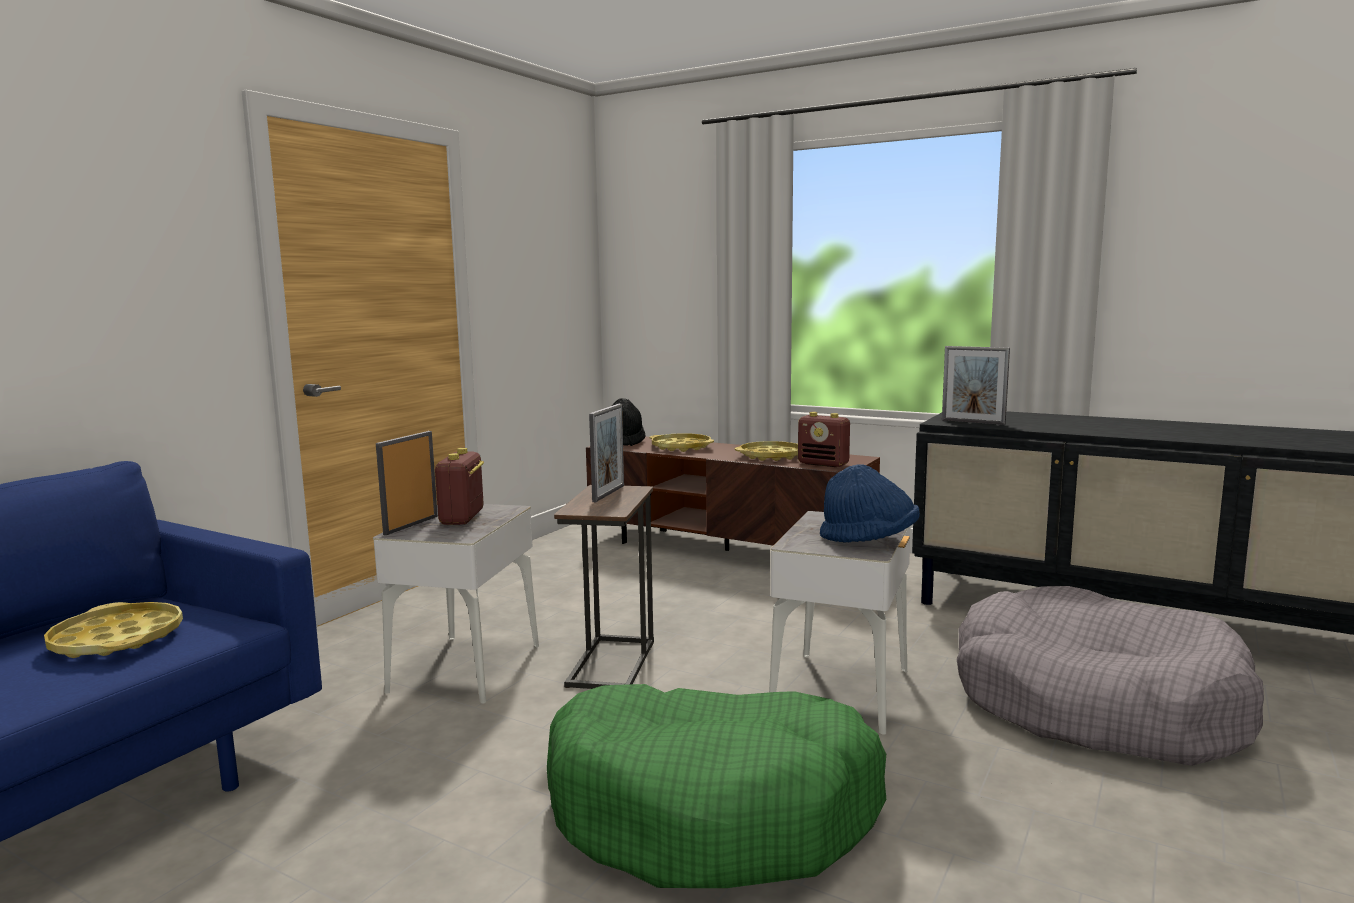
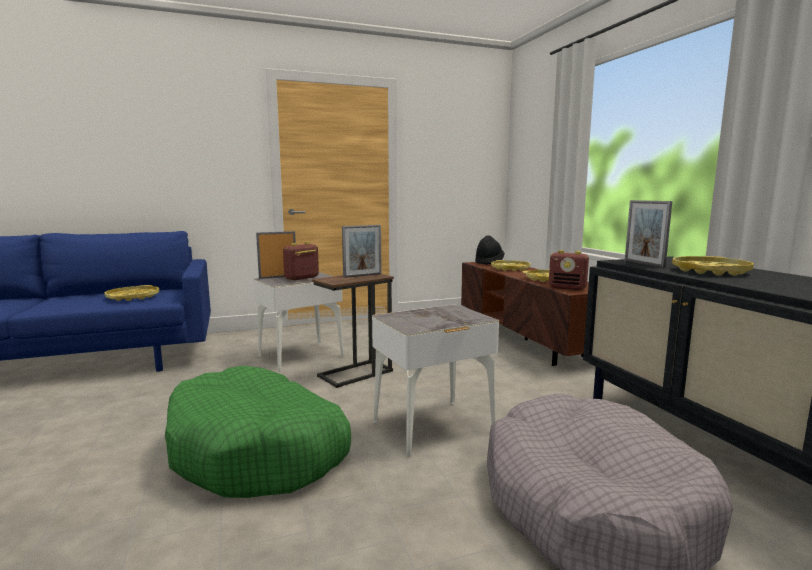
camera: 40 degrees right, 0 degrees up
radio [798,412,850,467] -> radio turned 45 degrees counterclockwise [549,250,589,290]
blue hat [820,464,920,542] -> none
none -> yellow tray [672,256,754,276]

